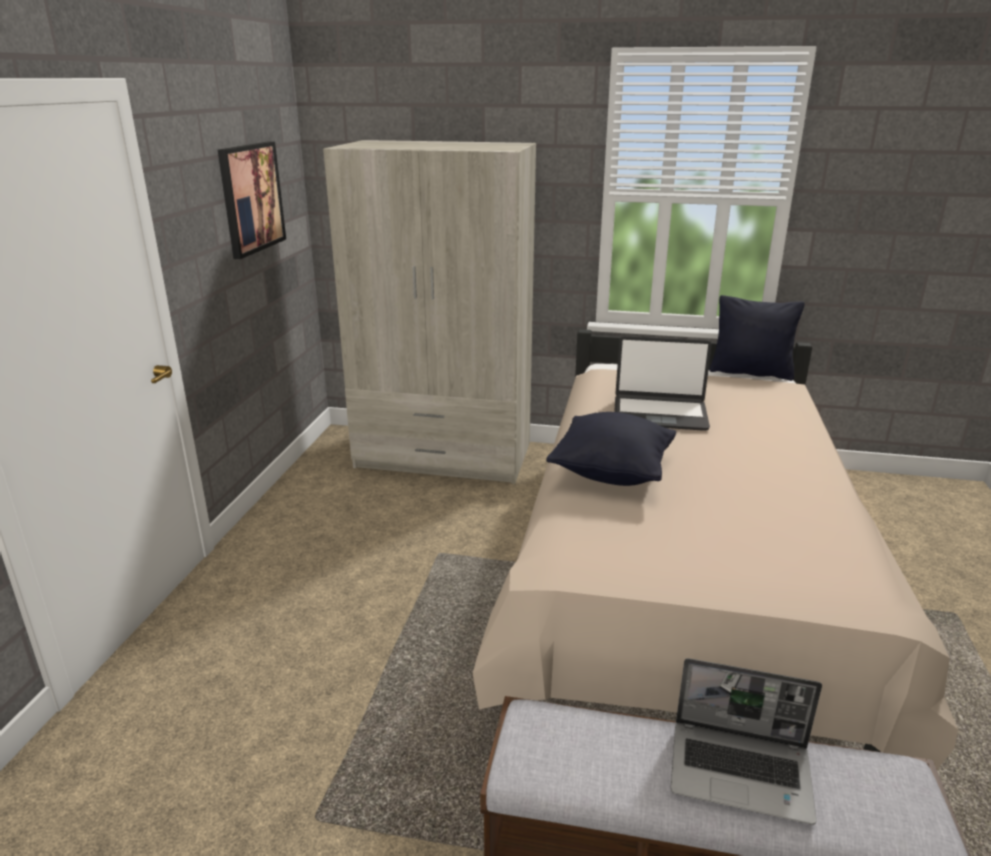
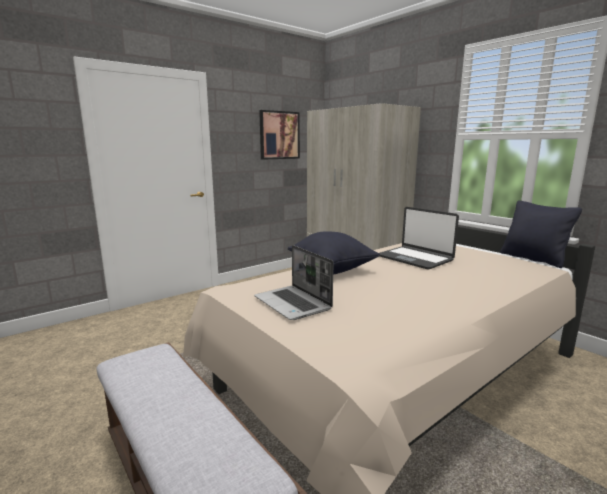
camera: 40 degrees right, 10 degrees down
laptop [671,658,822,825] -> laptop moved to [254,245,333,320]

